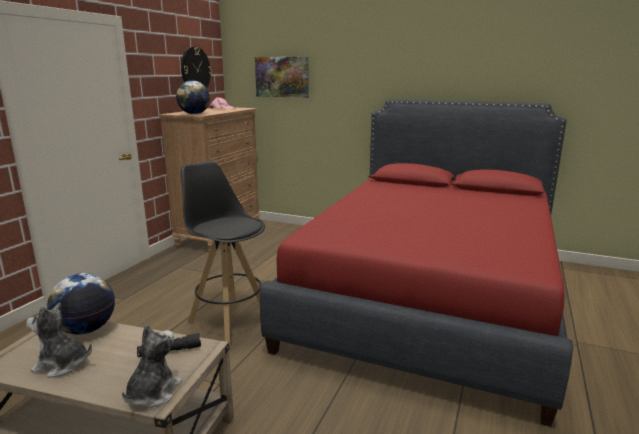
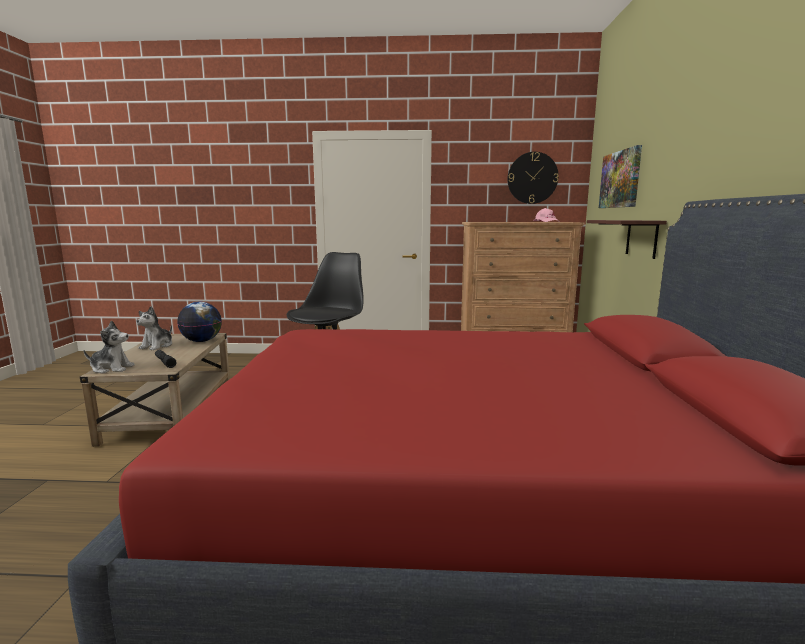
camera: 70 degrees right, 5 degrees down
plush toy [26,303,92,377] -> plush toy turned 150 degrees counterclockwise [136,306,172,350]
globe [176,80,210,114] -> none
none -> shelf [587,220,667,259]

